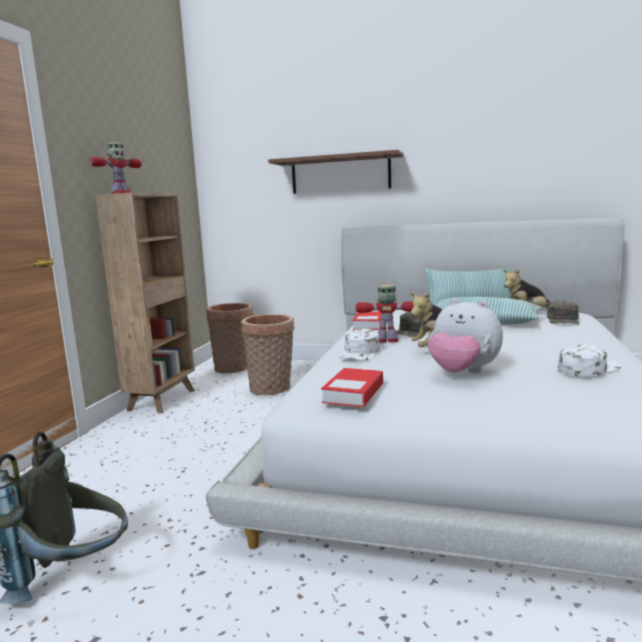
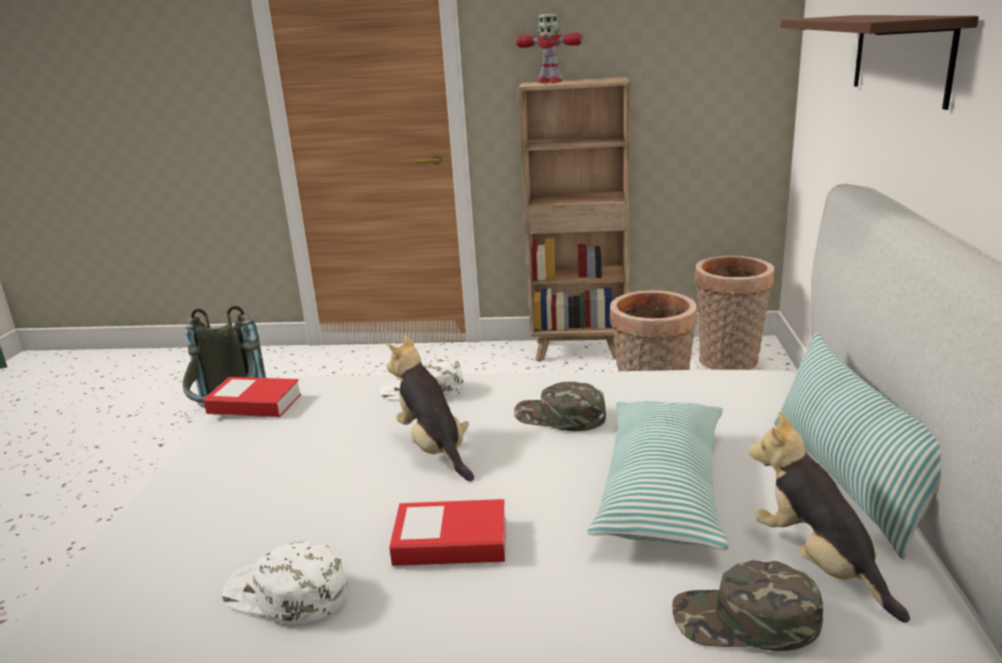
camera: 80 degrees right, 10 degrees up
book [353,311,381,330] -> book moved to [390,499,506,566]
toy robot [356,284,413,343] -> none
plush toy [428,298,503,373] -> none
white cap [558,344,620,377] -> white cap turned 150 degrees clockwise [222,541,347,624]

